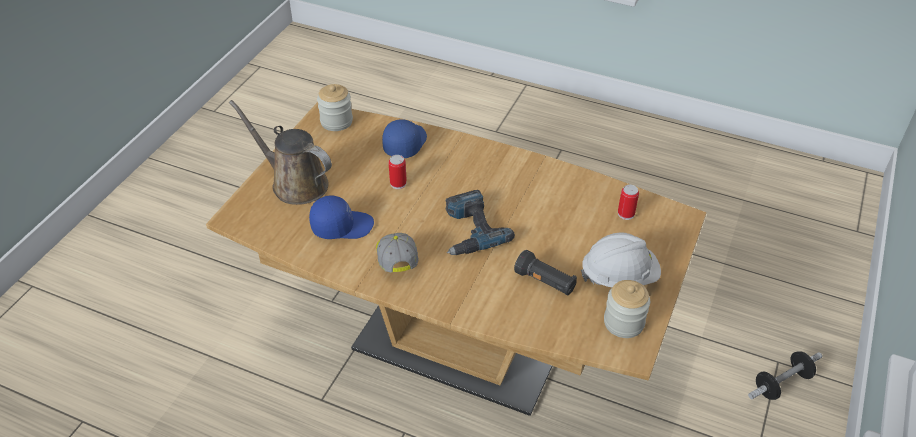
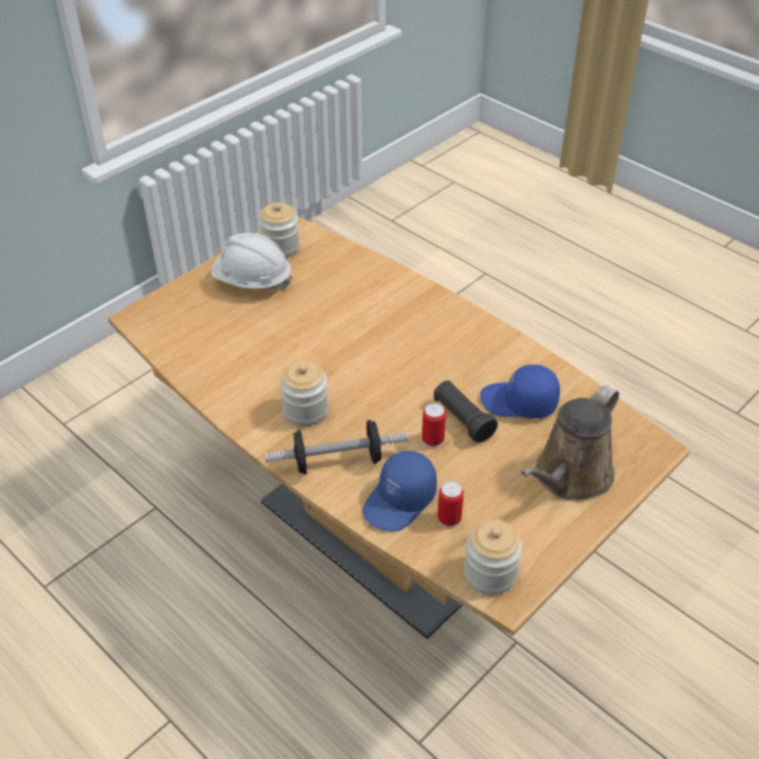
camera: 160 degrees left, 0 degrees up
brown watering can [229,100,332,205] -> brown watering can turned 75 degrees clockwise [521,385,619,501]
cap [376,233,419,273] -> none
power drill [445,190,515,255] -> none
black flashlight [514,250,577,295] -> black flashlight moved to [434,380,498,443]
can [618,185,639,220] -> can moved to [437,481,464,528]
dumbbell [748,351,822,400] -> dumbbell moved to [265,420,409,475]
none -> jar [280,361,329,426]

